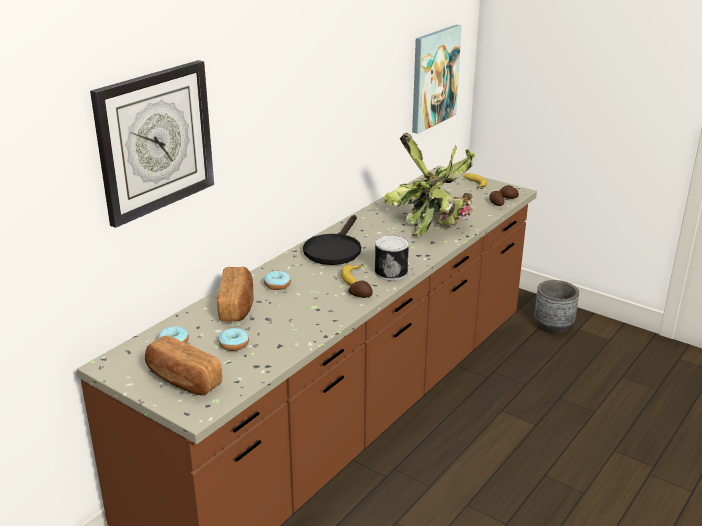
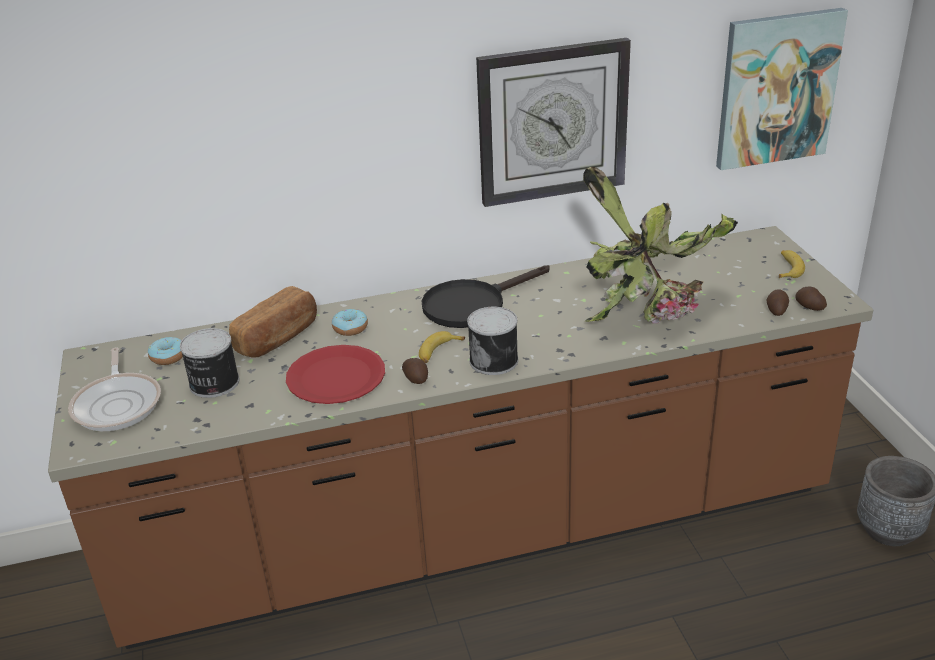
camera: 40 degrees right, 5 degrees up
wall clock [90,60,214,228] -> wall clock moved to [476,38,631,207]
bread [145,336,222,395] -> frying pan [68,347,161,431]
donut [218,328,249,351] -> can [180,328,239,398]
none -> red plate [286,345,385,404]

